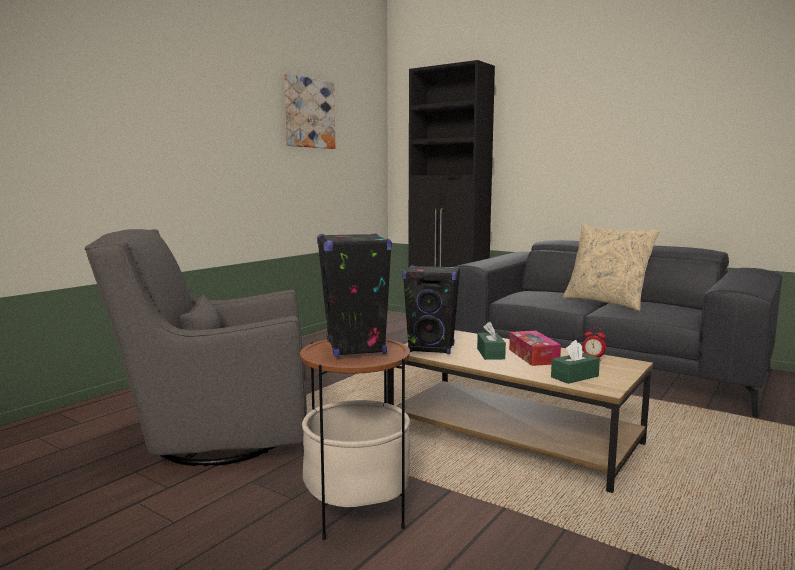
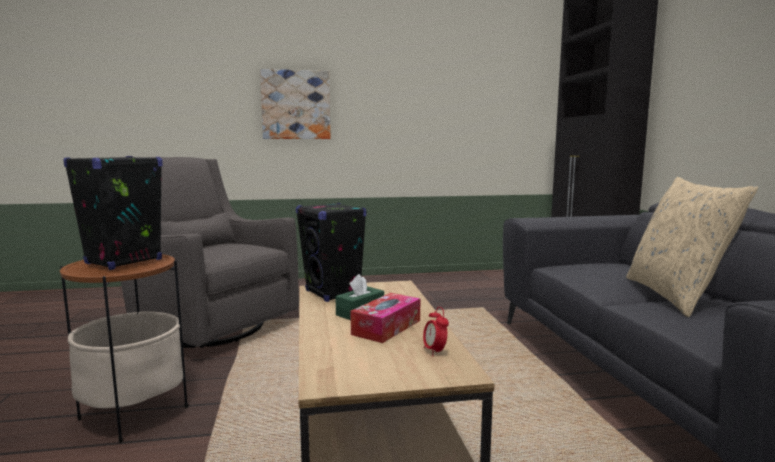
camera: 45 degrees right, 0 degrees up
picture [284,73,335,149] -> picture moved to [260,69,331,139]
green tissue box [551,340,600,384] -> none

